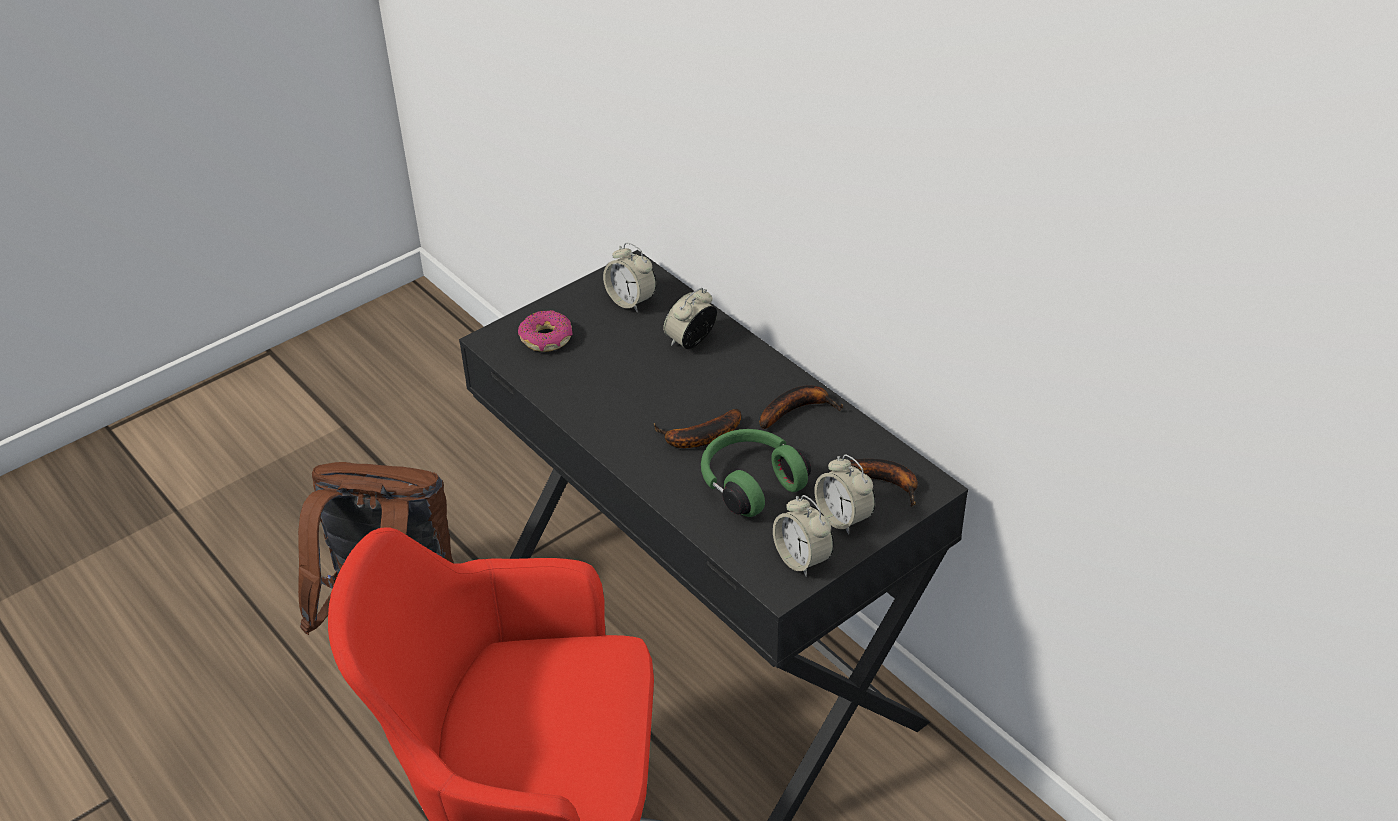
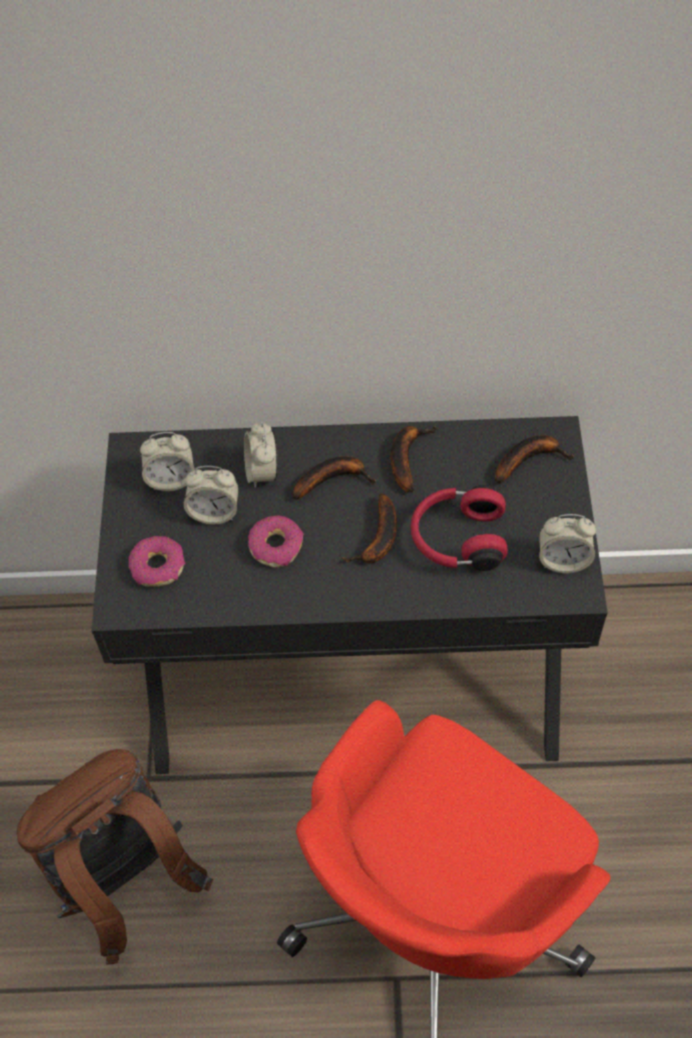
camera: 50 degrees left, 15 degrees up
green headphones [701,429,811,517] -> red headphones [411,485,508,571]
alarm clock [814,454,876,535] -> alarm clock moved to [184,466,239,524]
none -> donut [248,516,304,567]
none -> banana [293,456,376,500]

